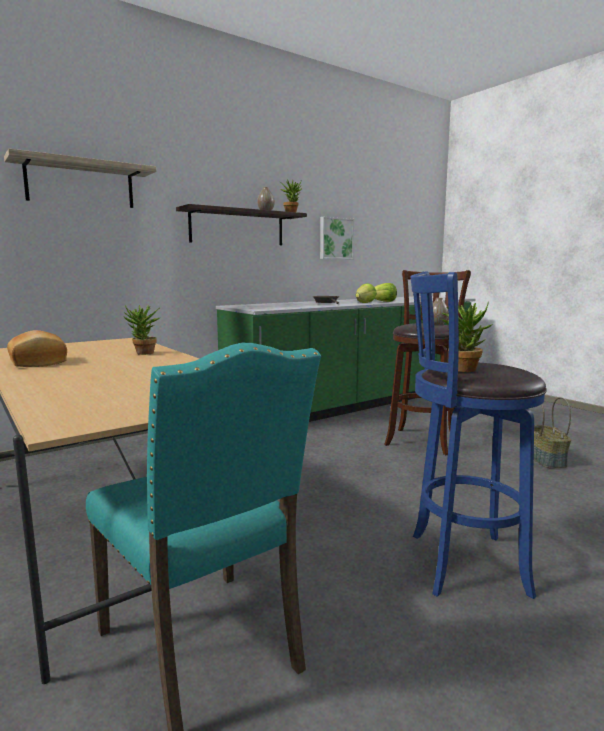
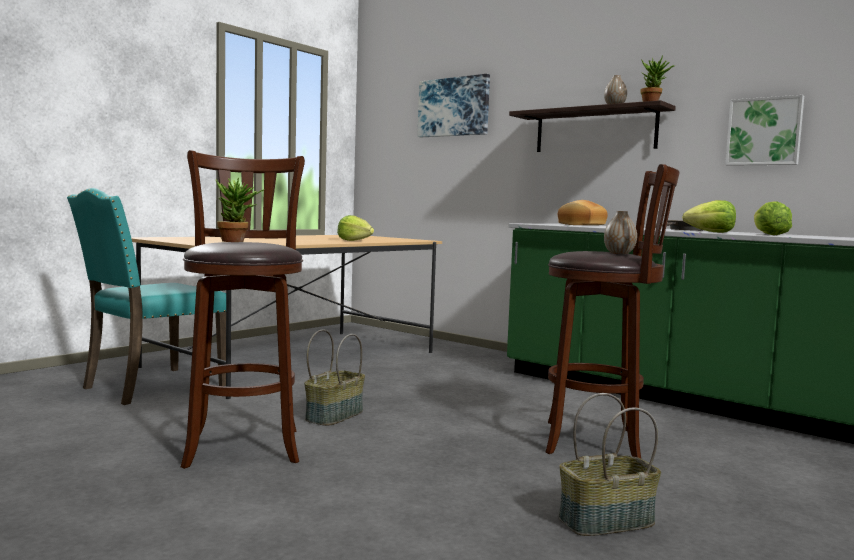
camera: 75 degrees right, 5 degrees down
shelf [4,149,156,208] -> picture [418,74,490,137]
bread [7,330,67,367] -> bread moved to [558,200,608,225]
potted plant [123,305,161,355] -> lettuce [337,215,374,241]
blue stool [410,271,547,599] -> brown stool [181,150,305,469]
none -> basket [304,329,365,426]

